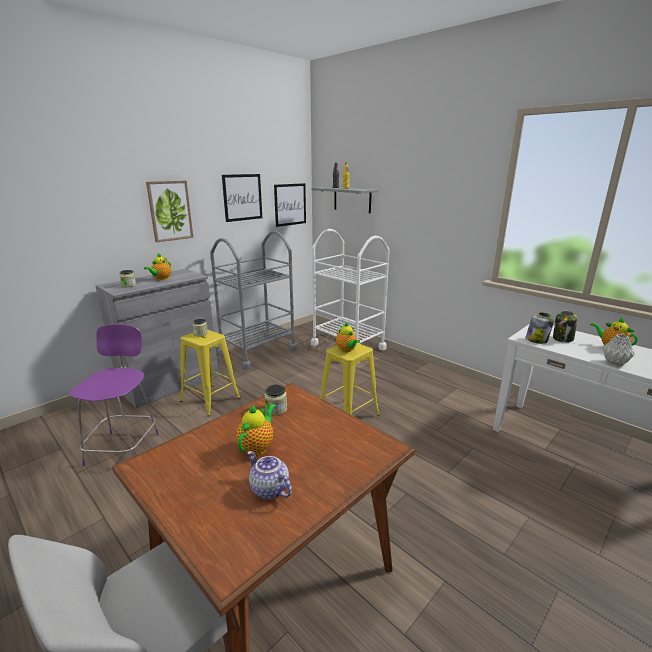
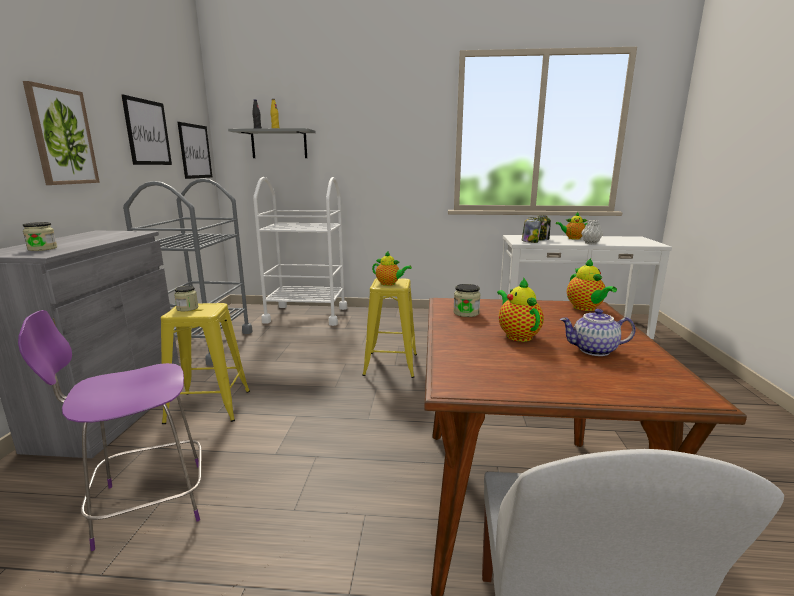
camera: 40 degrees left, 5 degrees down
purple chair [70,324,159,466] -> purple chair turned 75 degrees counterclockwise [18,310,202,551]
teapot [144,253,171,280] -> teapot moved to [567,258,617,311]

